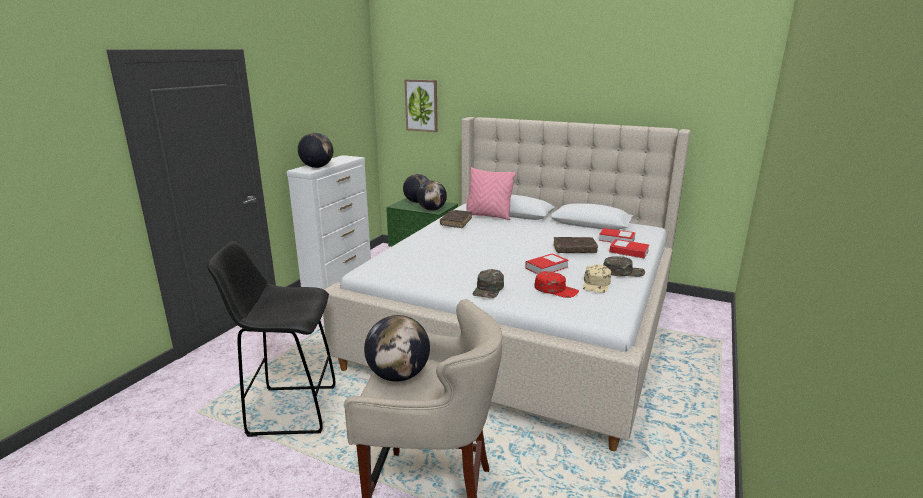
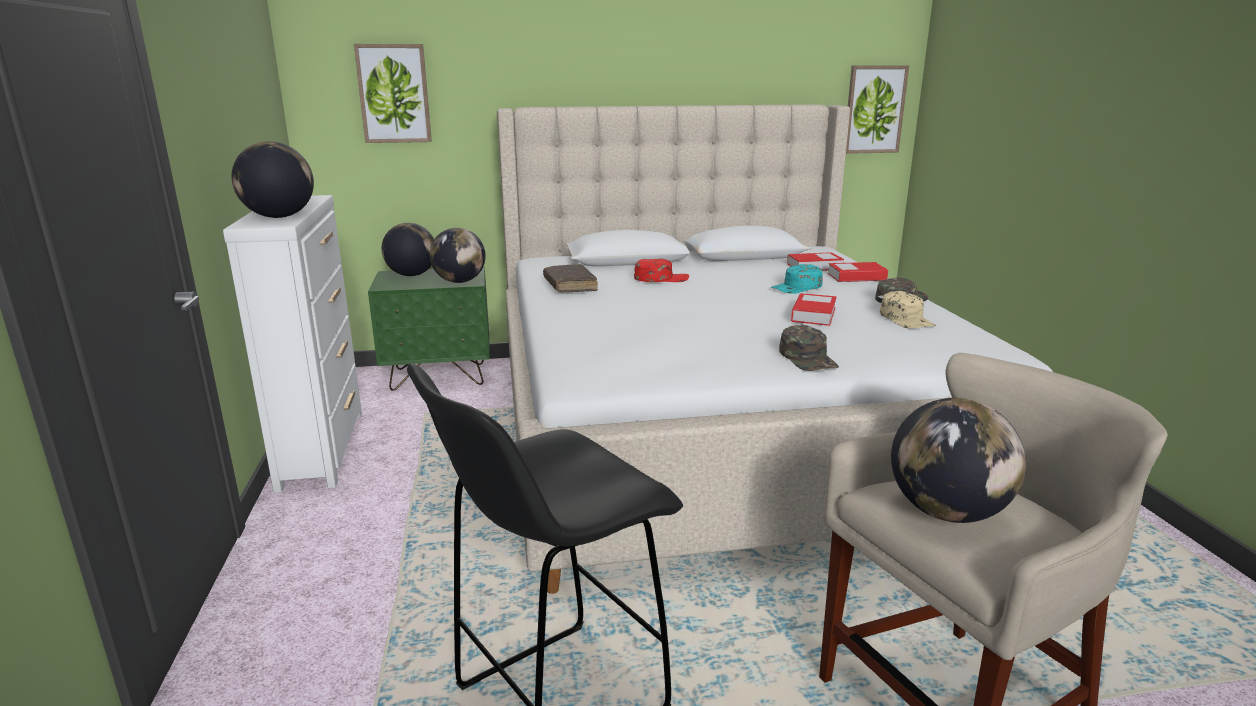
camera: 35 degrees left, 0 degrees up
pink pillow [466,167,516,220] -> none
red cap [535,271,579,298] -> red cap moved to [634,258,689,282]
brown book [553,237,598,253] -> turquoise cap [770,264,823,294]
none -> picture [846,65,909,154]

